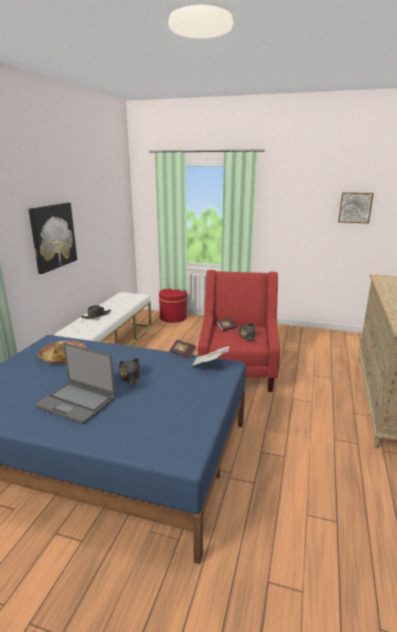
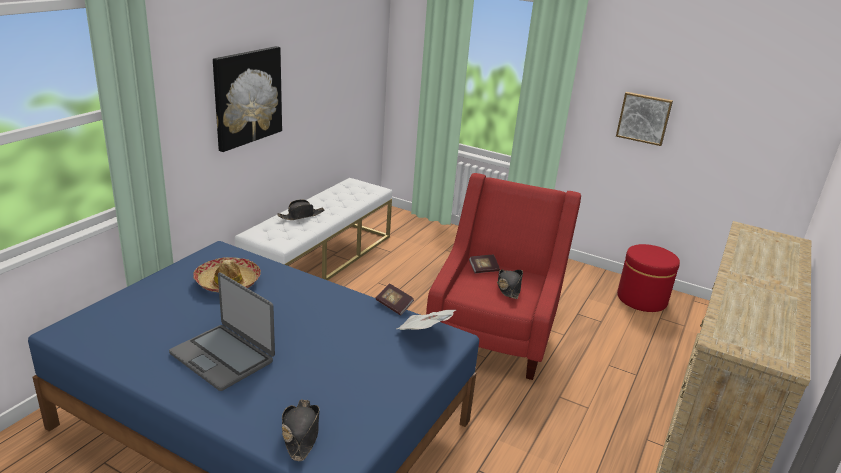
camera: 10 degrees right, 5 degrees up
black hat [119,358,140,384] -> black hat moved to [282,399,319,461]
red ottoman [159,289,187,323] -> red ottoman moved to [617,244,680,312]
picture [338,192,374,224] -> picture moved to [616,92,673,146]

